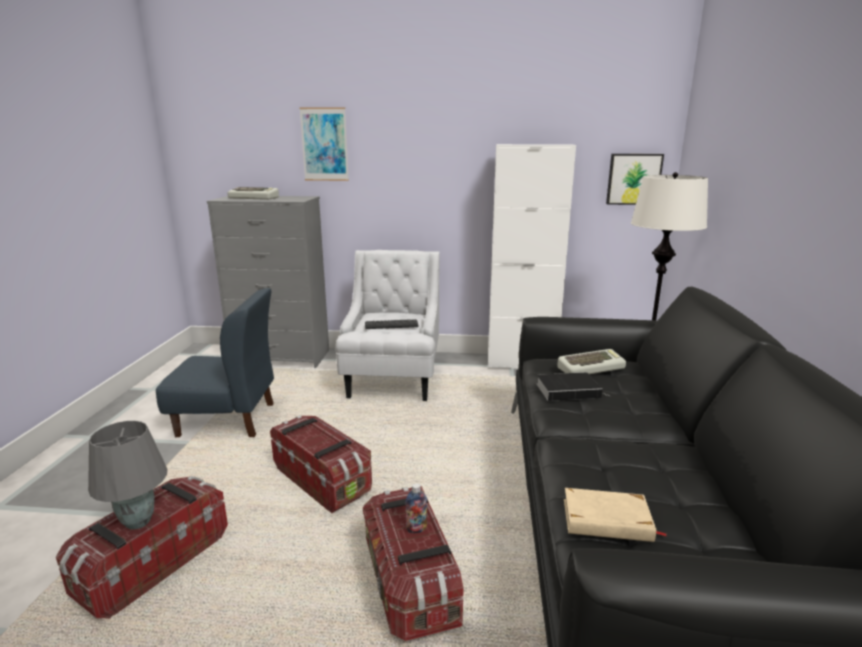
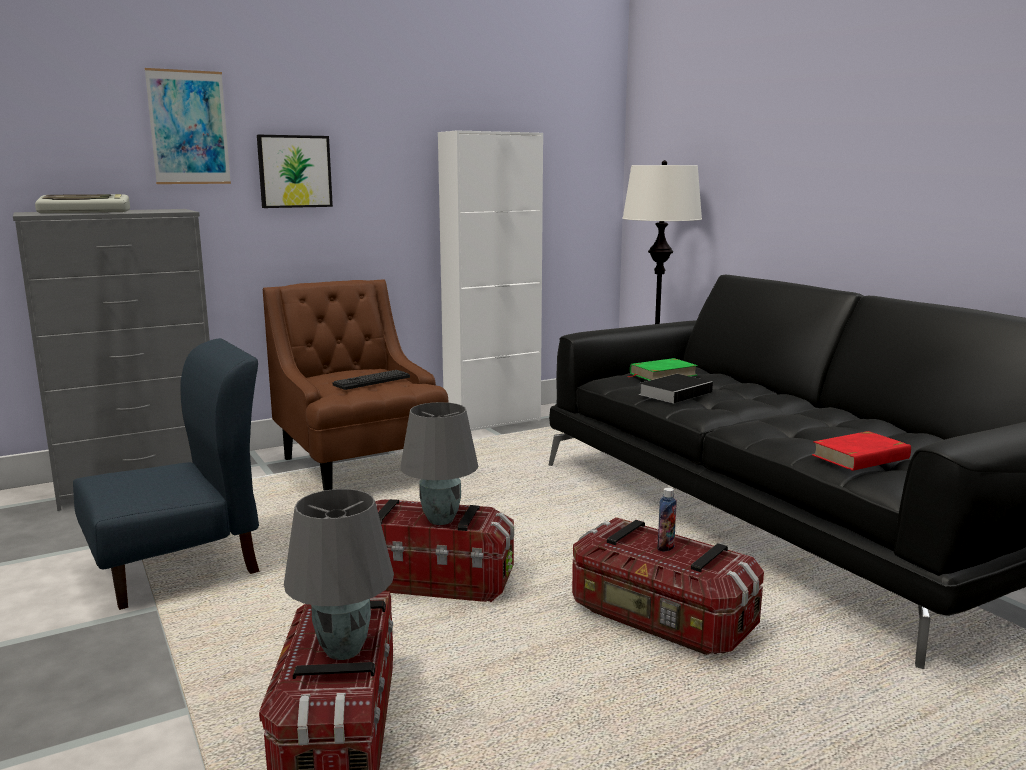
camera: 35 degrees left, 5 degrees down
white armchair [335,250,440,401] -> brown armchair [263,279,448,491]
keyboard [557,349,626,374] -> green book [628,358,698,381]
beige book [564,488,666,542] -> red book [812,431,911,471]
picture [606,154,664,205] -> picture moved to [257,135,333,208]
none -> grey table lamp [400,402,478,525]

